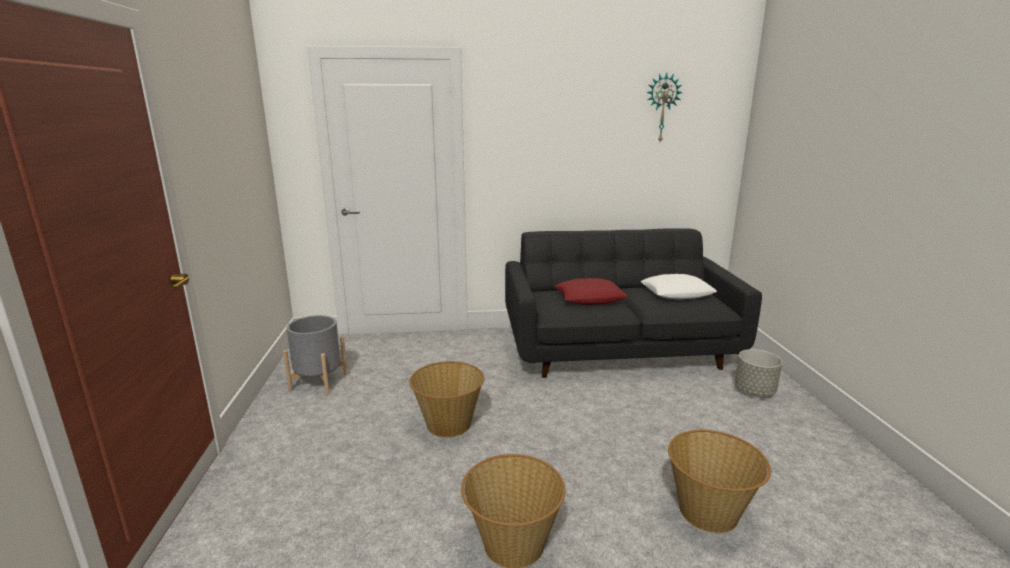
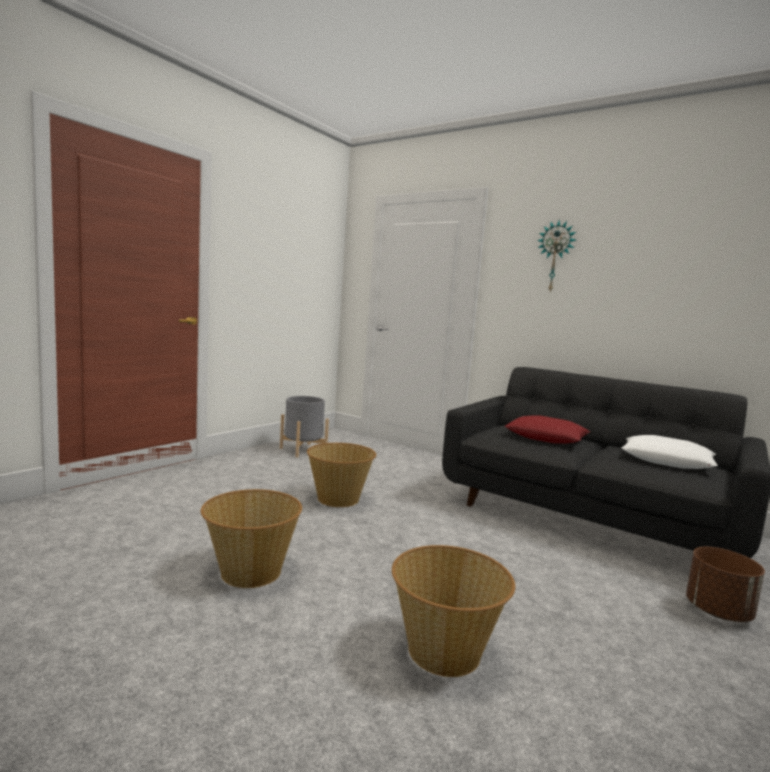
camera: 40 degrees right, 10 degrees down
wall clock [646,72,683,142] -> wall clock moved to [537,220,576,292]
grey planter [735,349,782,396] -> brown planter [686,547,765,622]

